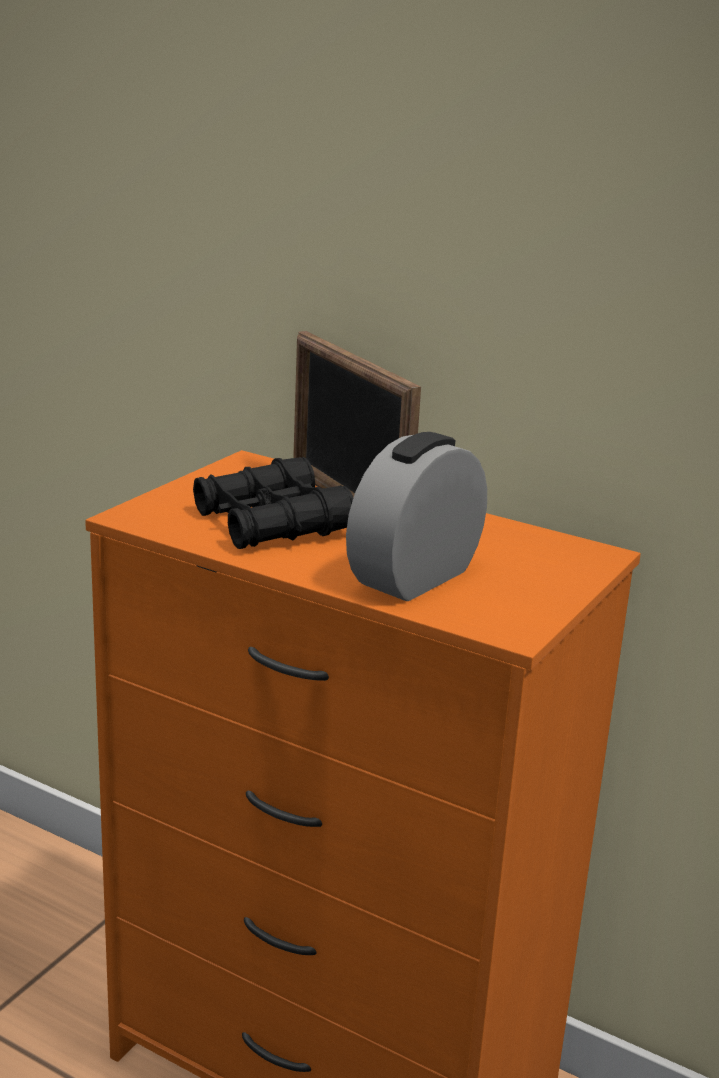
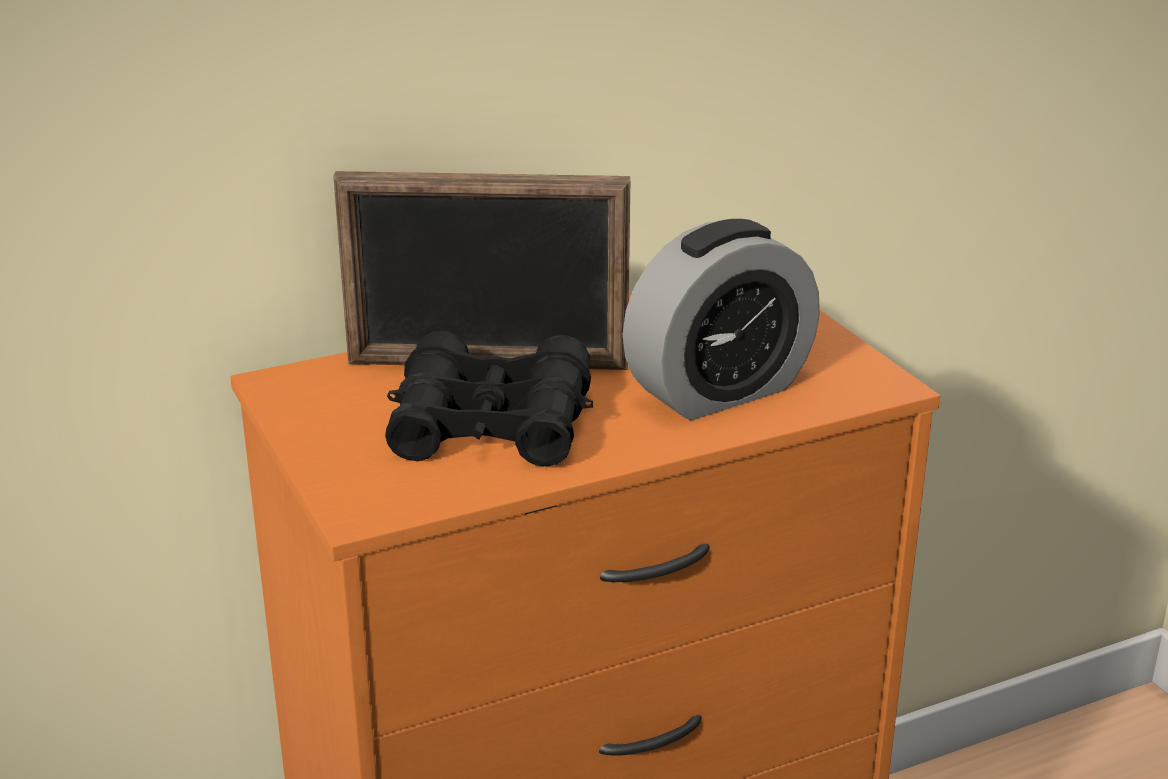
camera: 55 degrees left, 5 degrees up
alarm clock [346,432,487,601] -> alarm clock turned 105 degrees counterclockwise [623,219,820,420]

